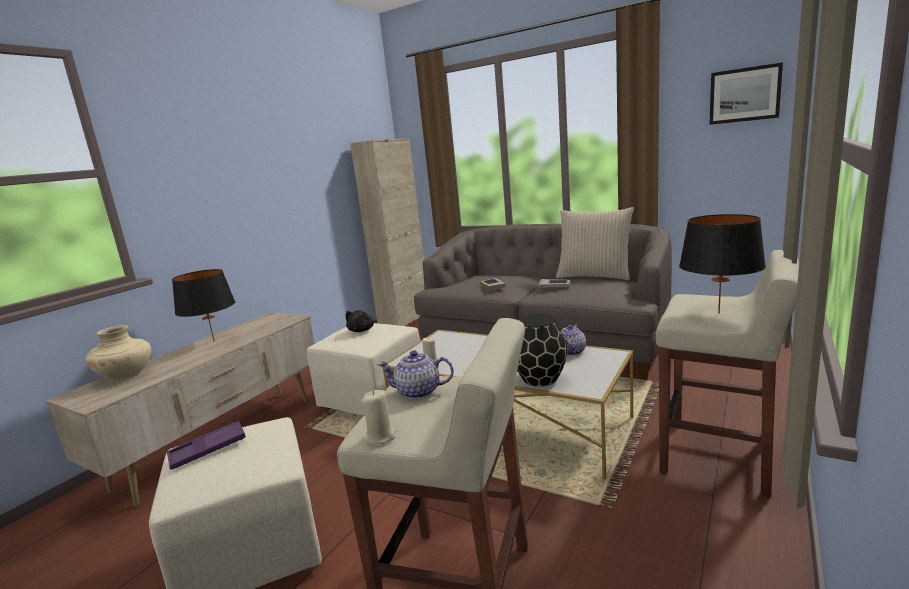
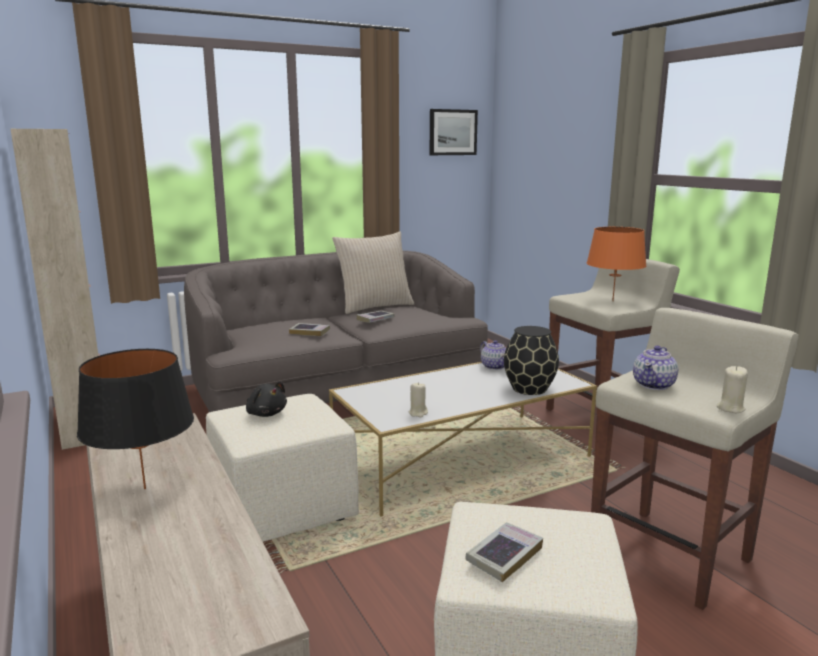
camera: 60 degrees left, 0 degrees up
beige vase [86,325,152,380] -> none
purple tray [167,421,246,470] -> book [465,523,543,582]
black table lamp [679,214,766,314] -> orange table lamp [587,227,647,301]

